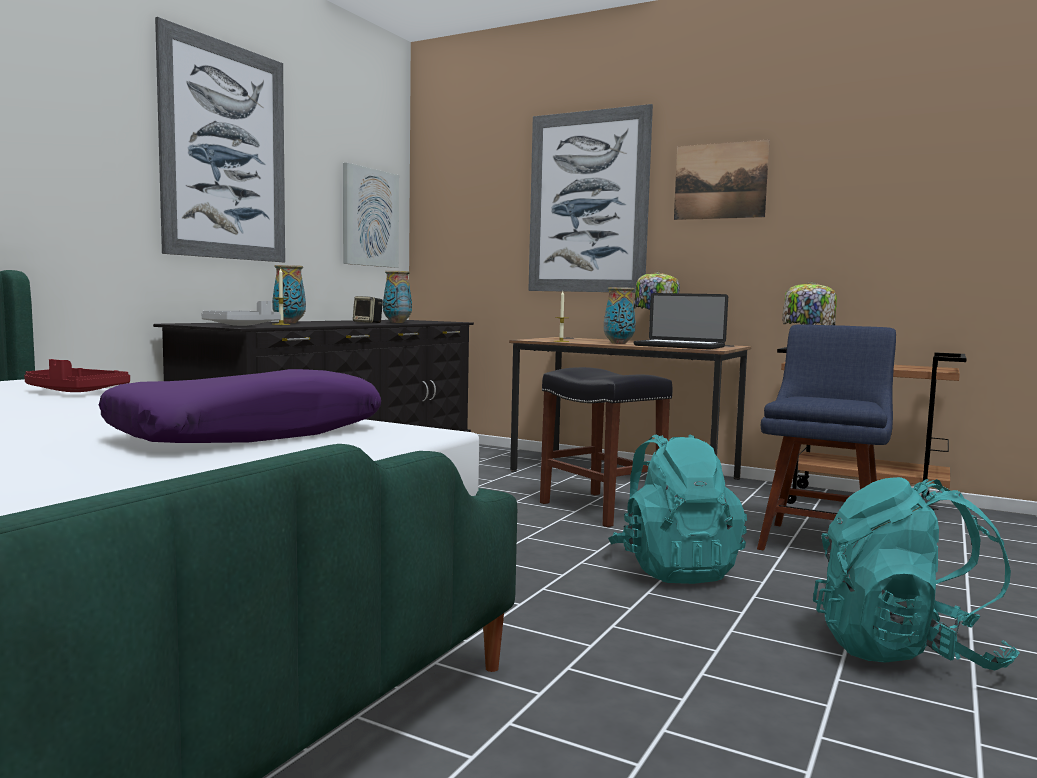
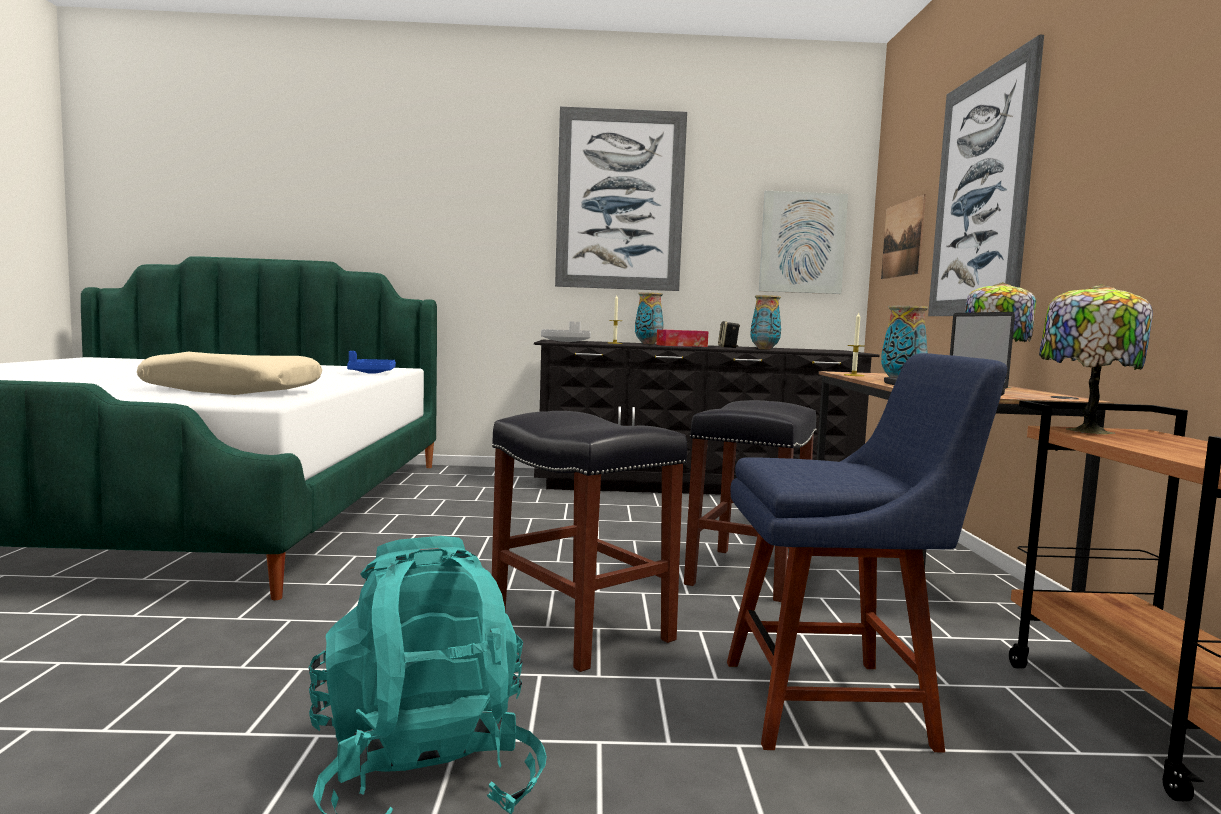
camera: 60 degrees right, 0 degrees up
red tray [24,359,130,392] -> blue tray [347,351,396,374]
purple pillow [99,369,381,443] -> beige pillow [137,352,322,395]
turquoise backpack [608,434,747,584] -> black stool [492,411,687,672]
picture [674,139,770,220] -> picture moved to [881,194,926,279]
none -> tissue box [656,329,708,347]

